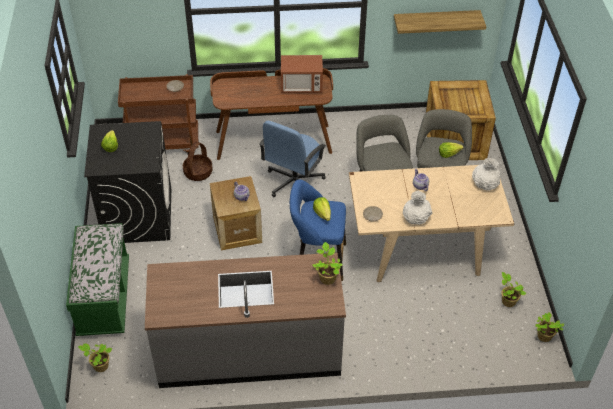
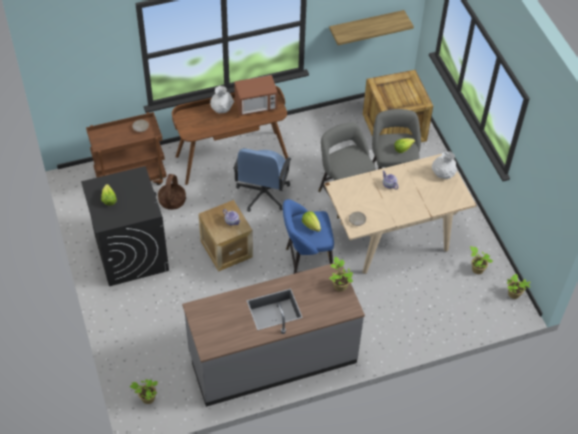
camera: 15 degrees left, 5 degrees up
green bench [66,223,129,336] -> none
white vase [403,191,432,225] -> white vase moved to [210,85,234,114]

